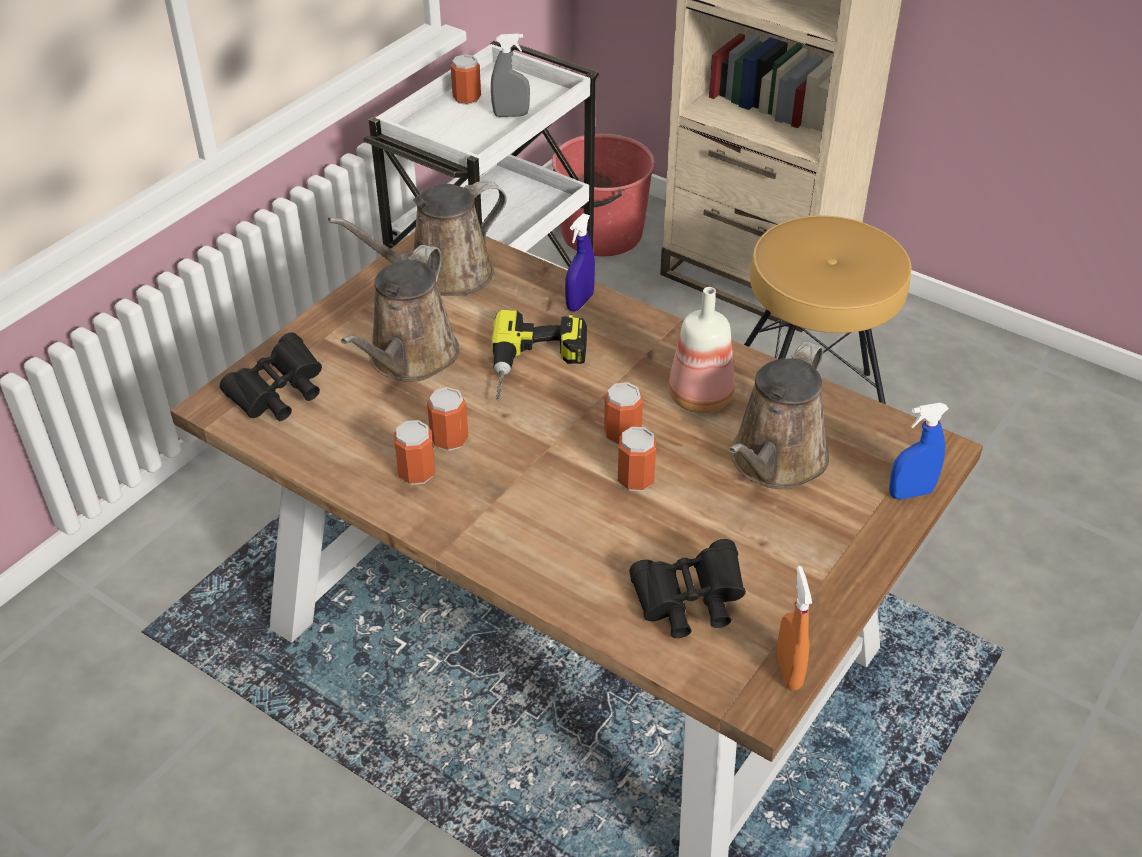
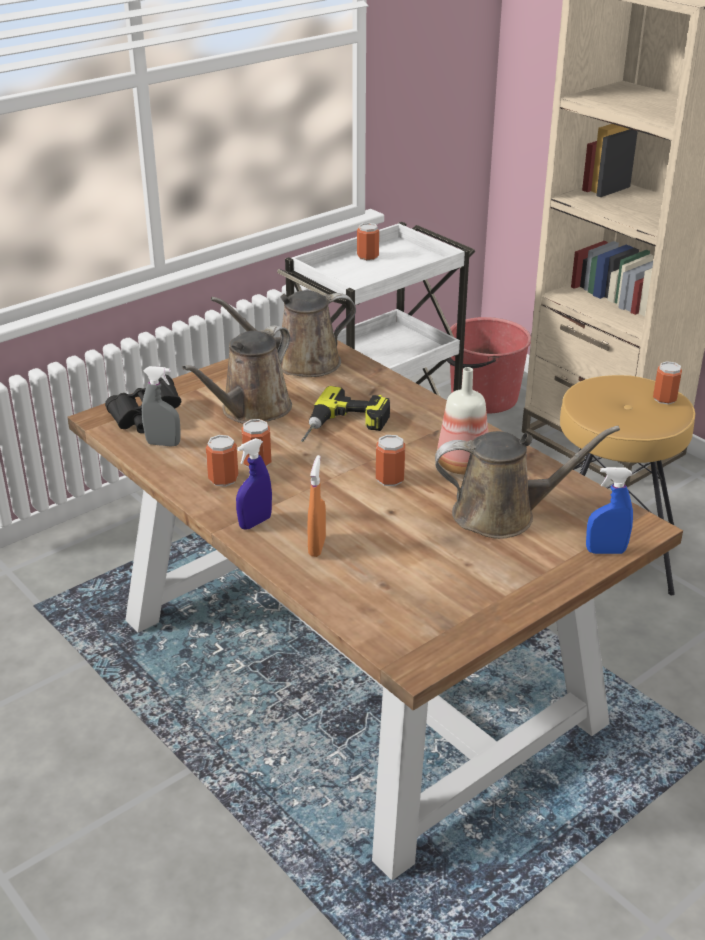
camera: 15 degrees right, 10 degrees down
grey spray bottle [491,33,530,117] -> grey spray bottle moved to [142,366,181,447]
blue spray bottle [565,213,595,312] -> blue spray bottle moved to [236,438,272,530]
can [618,427,656,491] -> can moved to [653,361,682,404]
black binoculars [629,539,746,638] -> none
brown watering can [728,341,829,489] -> brown watering can turned 135 degrees counterclockwise [435,426,620,539]
orange spray bottle [777,566,812,691] -> orange spray bottle moved to [307,455,326,557]

